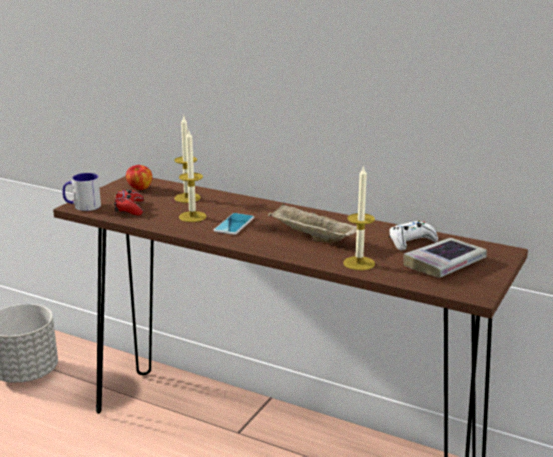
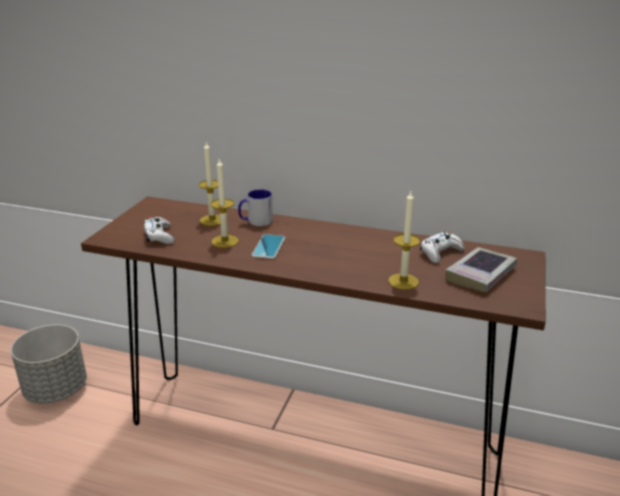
camera: 10 degrees left, 5 degrees up
mug [62,173,101,211] -> mug moved to [238,189,273,226]
red game controller [114,189,144,215] -> white game controller [144,217,175,244]
apple [126,165,152,190] -> none
beige tray [268,204,357,243] -> none

